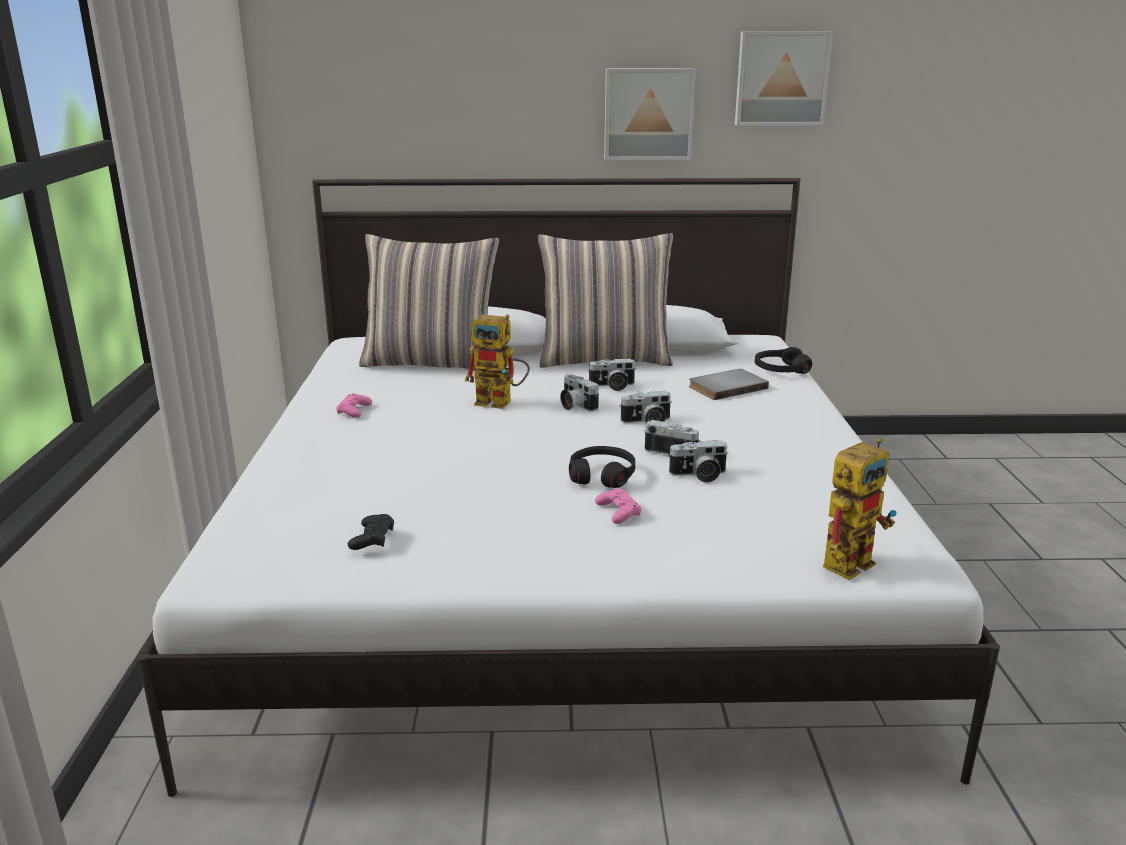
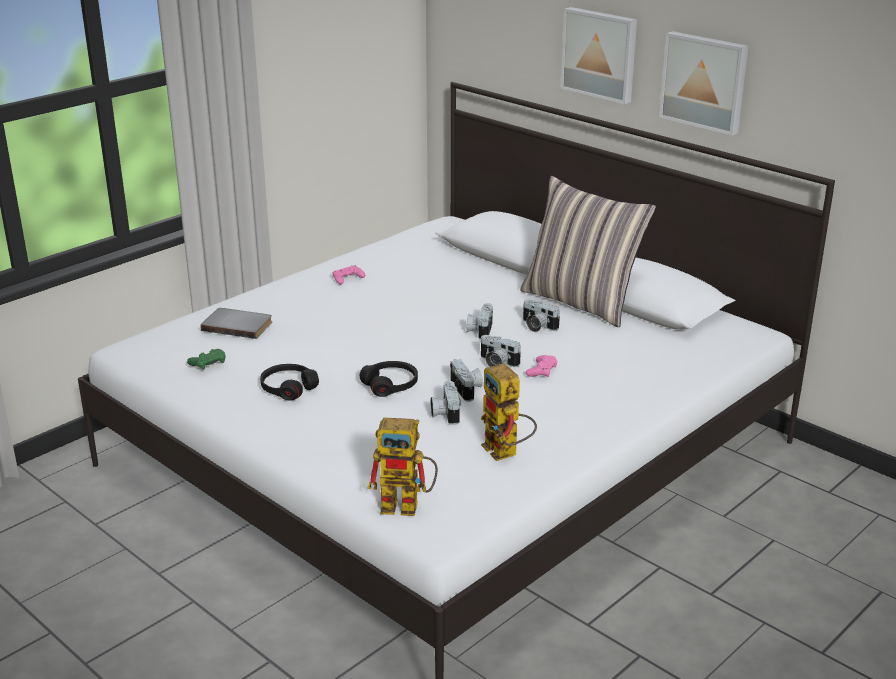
camera: 45 degrees right, 5 degrees up
black game controller [348,514,394,550] -> green game controller [187,349,225,370]
pillow [359,234,499,371] -> none
toy robot [465,315,530,409] -> toy robot moved to [481,363,537,461]
pink game controller [595,488,642,524] -> pink game controller moved to [526,355,558,378]
camera [668,440,728,483] -> camera turned 45 degrees clockwise [431,381,461,425]
grey book [689,369,769,400] -> grey book moved to [200,308,272,339]
picture [735,32,833,126] -> picture moved to [560,7,637,104]
black headphones [755,347,812,374] -> black headphones moved to [260,364,319,400]

